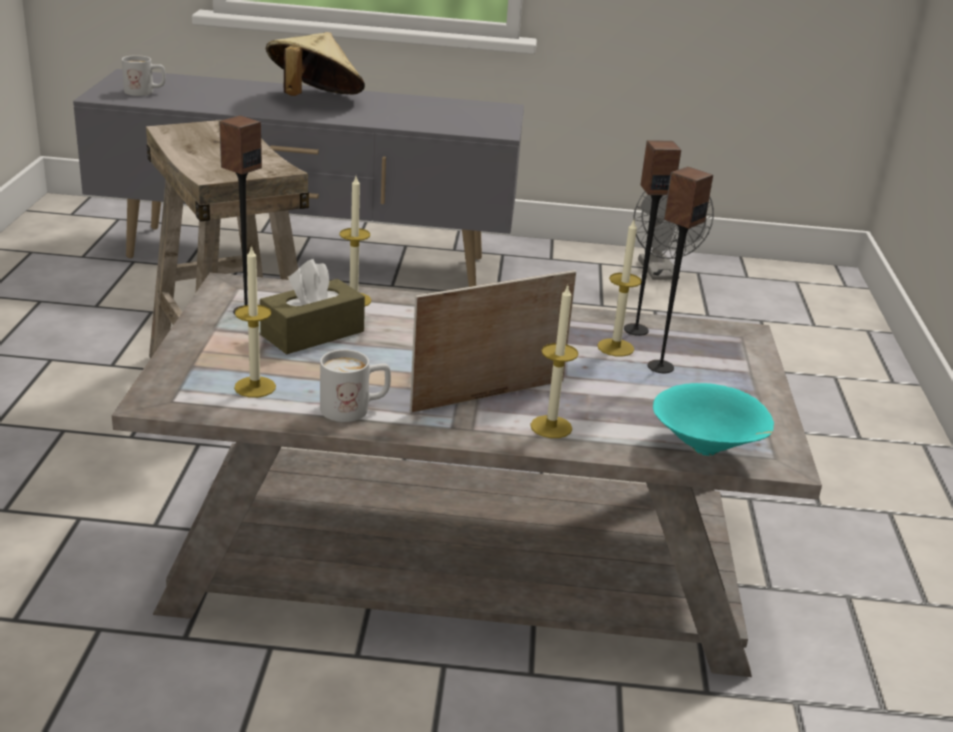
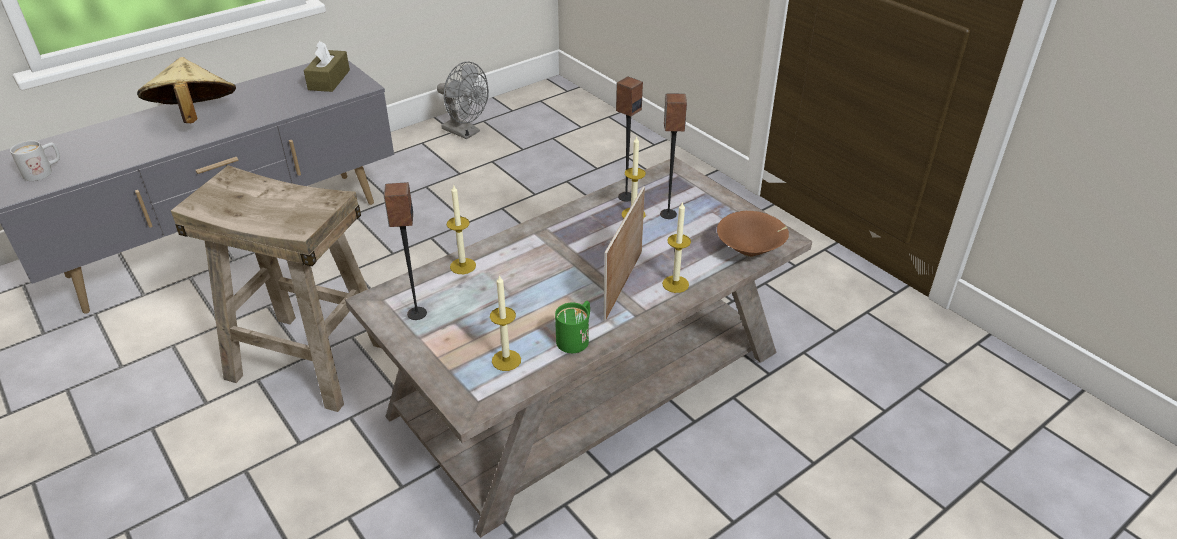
camera: 40 degrees left, 10 degrees up
brown tissue box [260,259,365,355] -> brown tissue box moved to [304,41,350,92]
white mug [320,349,391,422] -> green mug [555,301,590,353]
turquoise bowl [653,383,774,456] -> brown bowl [717,211,789,257]

